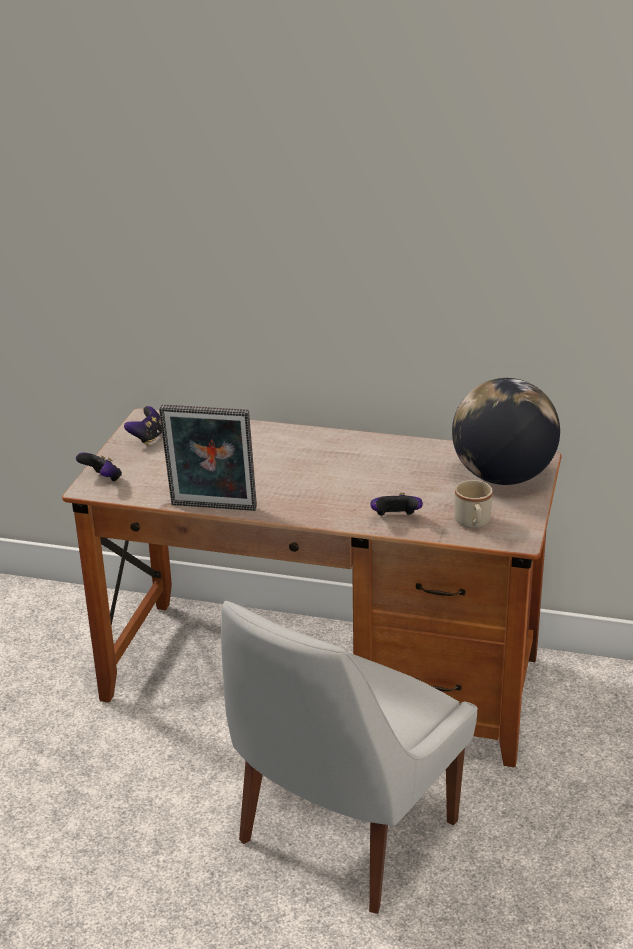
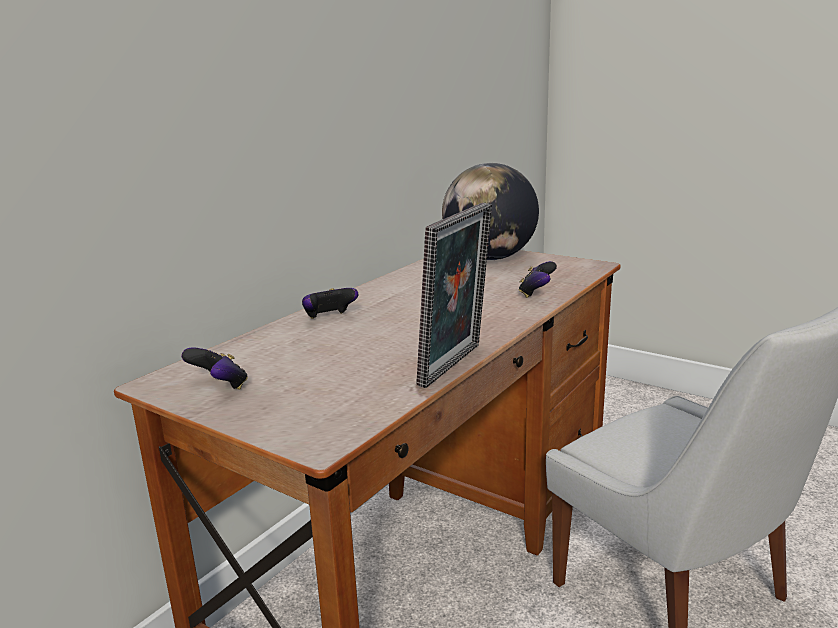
camera: 70 degrees left, 10 degrees down
game controller [76,452,122,482] -> game controller moved to [302,288,358,319]
beige mug [455,480,493,528] -> none

